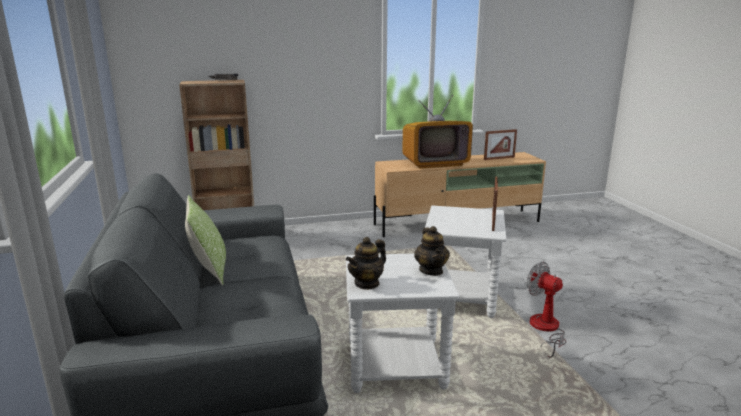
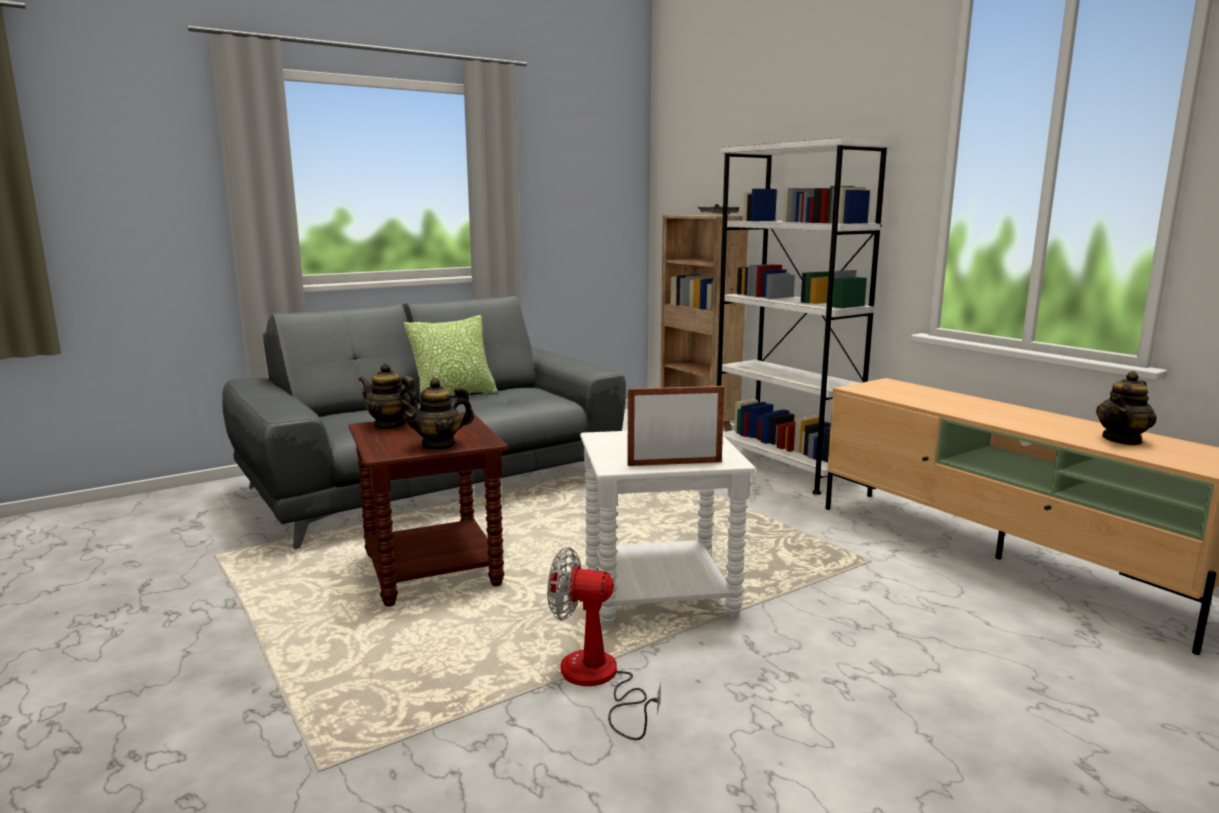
camera: 70 degrees right, 5 degrees down
white side table [346,254,459,393] -> brown side table [349,412,508,607]
television [402,95,473,169] -> none
picture frame [484,129,517,160] -> teapot [1096,371,1157,445]
fan [527,262,566,358] -> fan turned 105 degrees counterclockwise [547,547,661,740]
none -> white bookcase [717,137,892,495]

